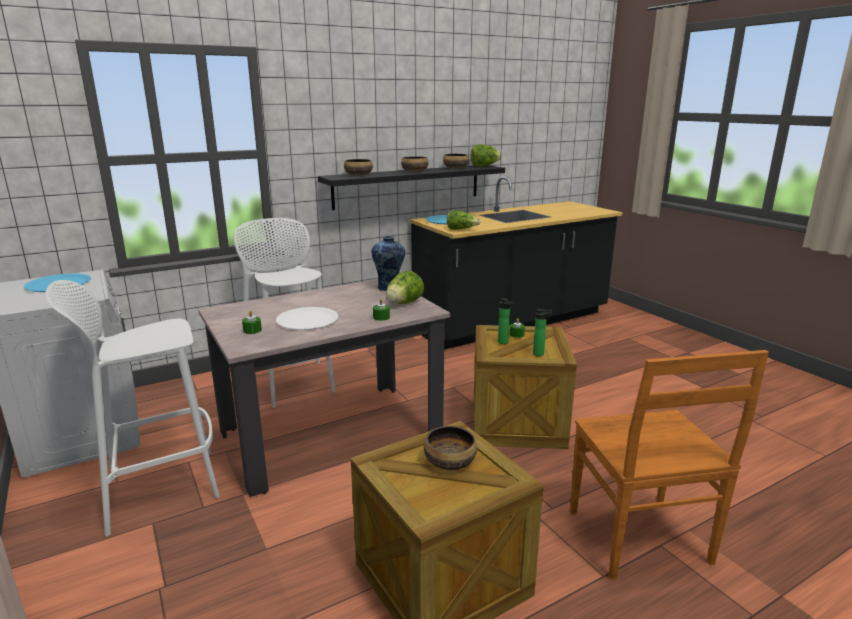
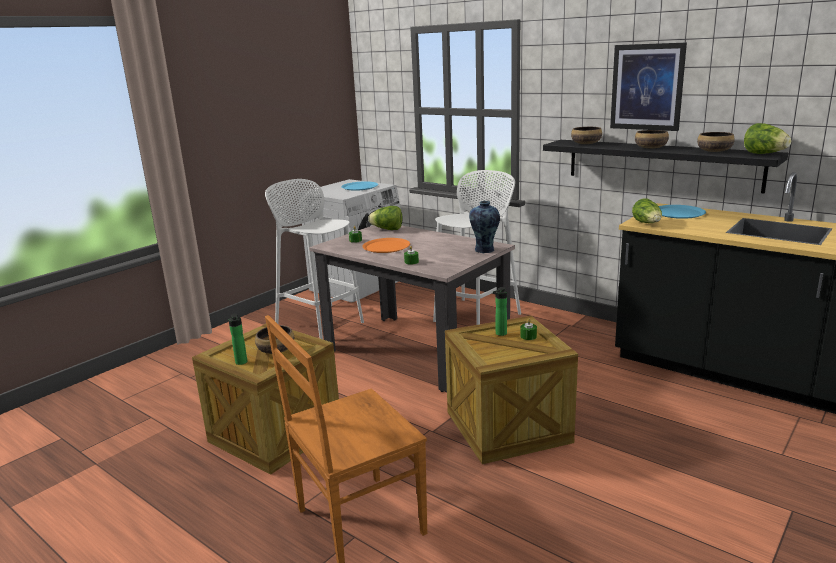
camera: 70 degrees right, 0 degrees up
white plate [276,307,338,330] -> orange plate [362,238,410,253]
lettuce [386,271,424,304] -> lettuce moved to [368,206,402,230]
bottle [533,309,552,356] -> bottle moved to [229,313,247,365]
none -> picture [610,42,687,131]

